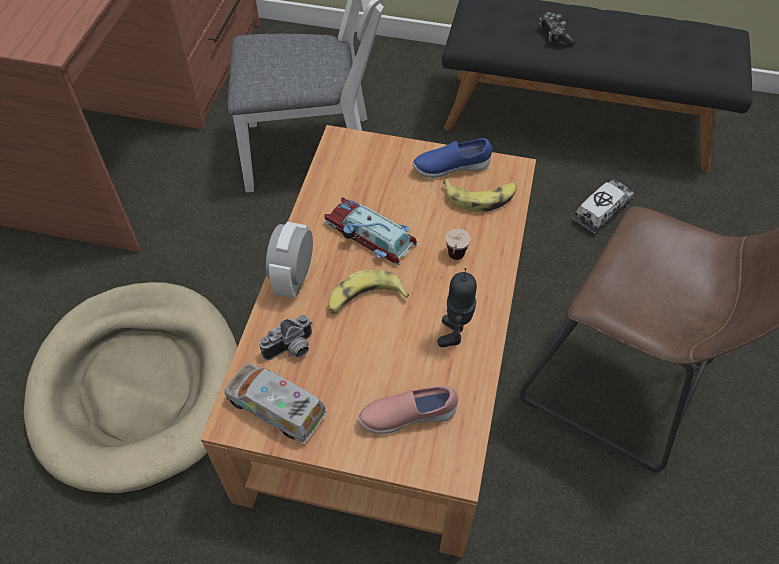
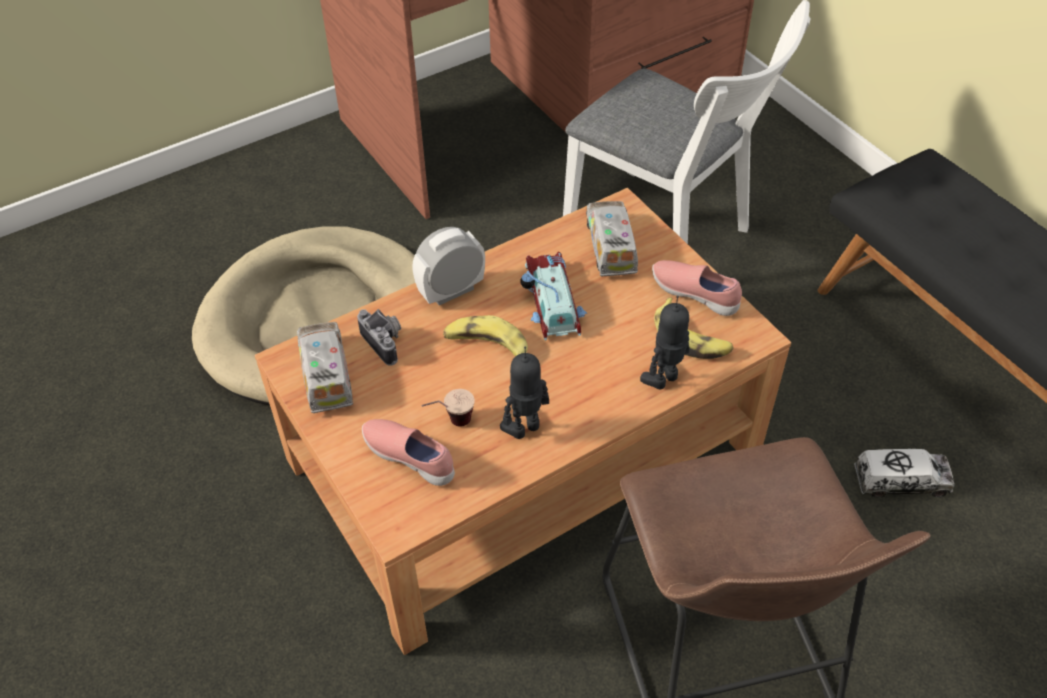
camera: 45 degrees right, 5 degrees down
camera [259,315,313,360] -> camera turned 135 degrees counterclockwise [357,309,401,366]
blue shoe [412,138,492,178] -> pink shoe [652,260,742,316]
cup [446,229,471,260] -> cup moved to [422,389,474,427]
game controller [539,12,576,46] -> none
none -> toy truck [586,201,638,276]
none -> toy robot [640,296,689,389]

